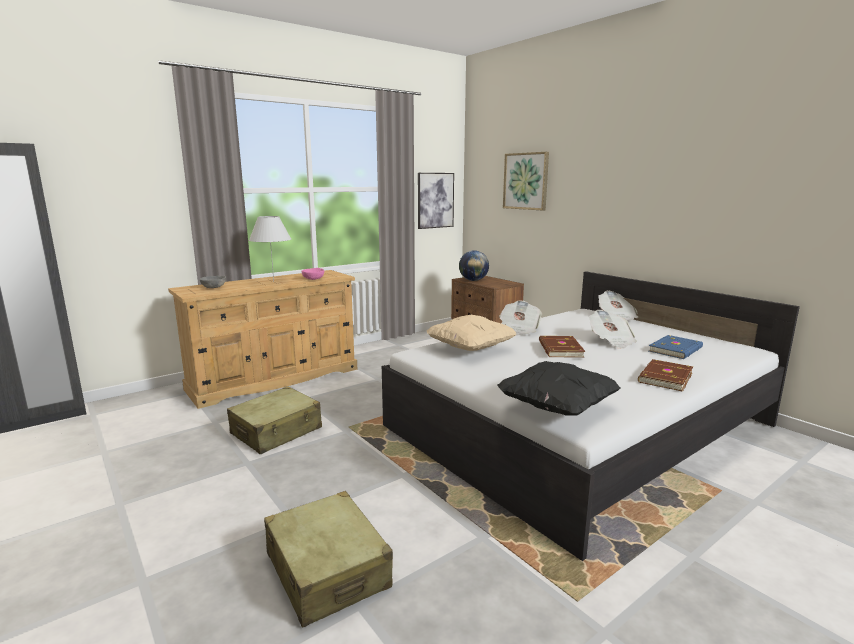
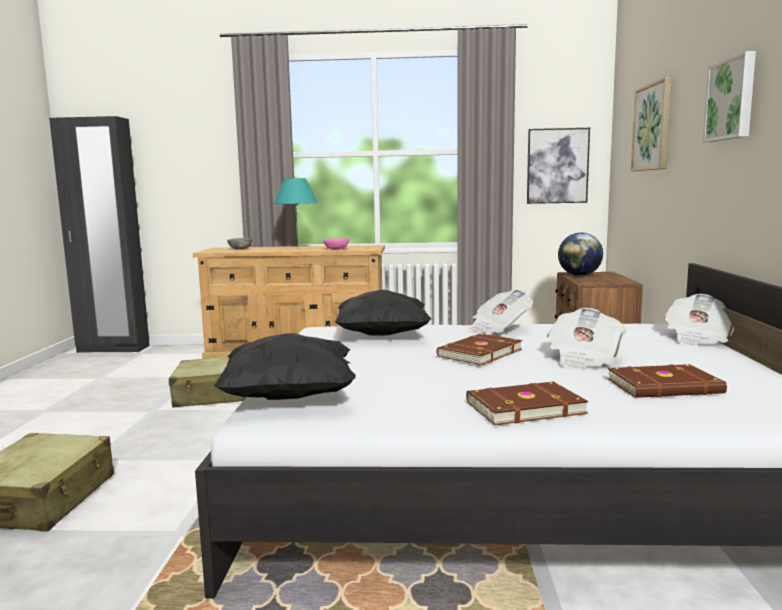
camera: 40 degrees right, 5 degrees down
white table lamp [249,216,291,282] -> turquoise table lamp [274,178,318,245]
beige pillow [427,315,516,351] -> black pillow [335,290,431,336]
blue book [649,335,703,359] -> brown book [607,364,727,398]
none -> picture [703,51,756,142]

